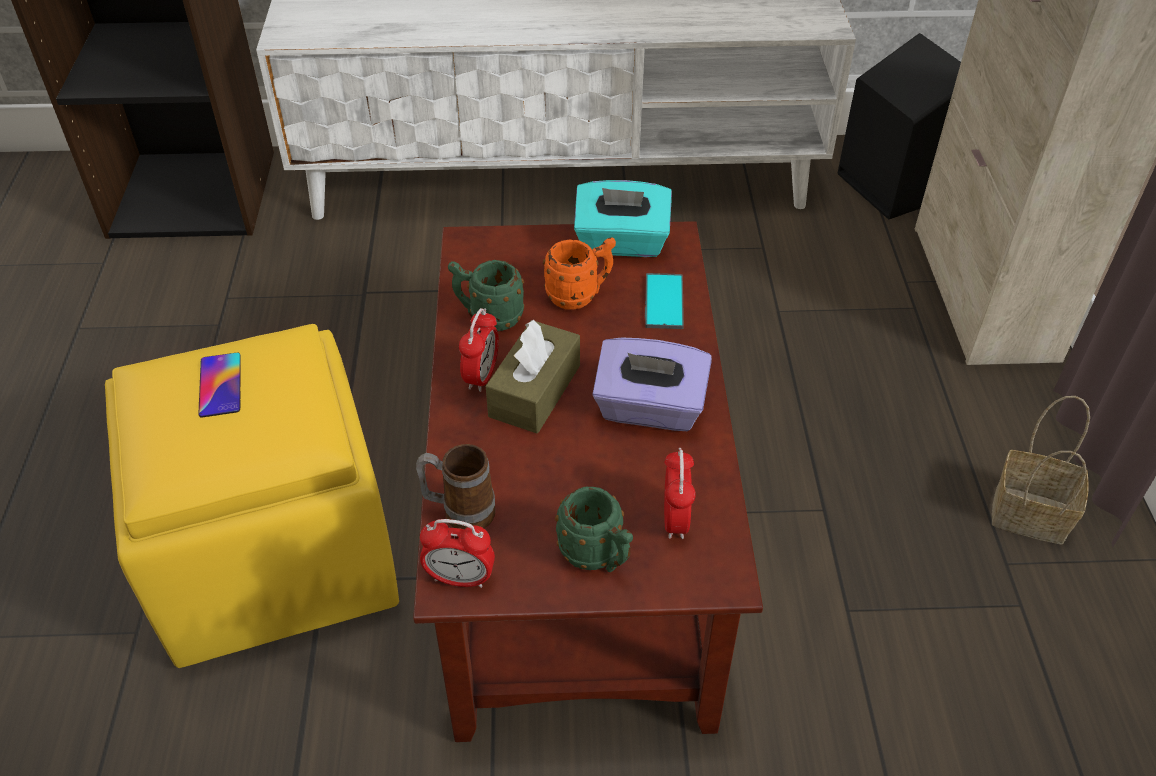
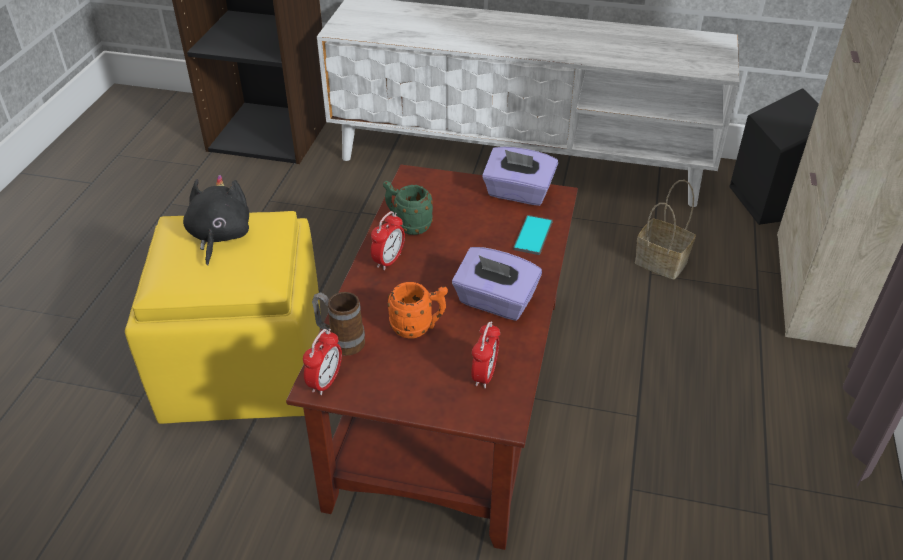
camera: 15 degrees right, 5 degrees down
phone [198,353,241,417] -> black plush toy [183,175,249,266]
alarm clock [420,519,495,588] -> alarm clock turned 90 degrees counterclockwise [303,329,342,395]
brown tissue box [486,320,580,433] -> none
orange mug [543,237,616,309] -> orange mug moved to [388,282,448,338]
green mug [555,487,633,572] -> none
turquoise tissue box [574,180,672,257] -> purple tissue box [482,146,558,206]
basket [992,396,1090,544] -> basket moved to [635,180,696,279]

